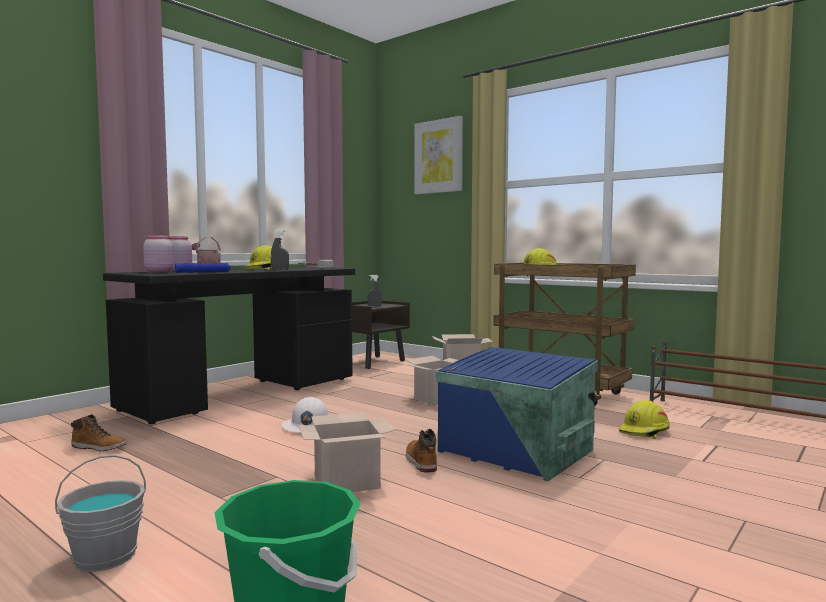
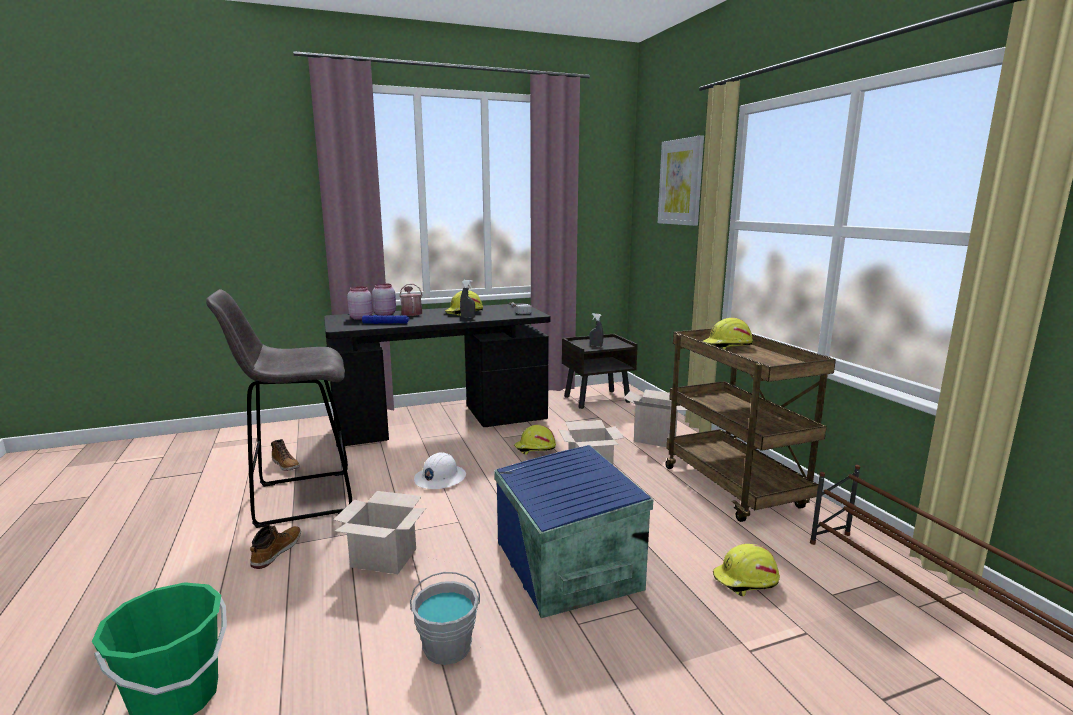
camera: 30 degrees right, 10 degrees up
grey bucket [55,455,146,572] -> grey bucket moved to [410,572,480,665]
boot [406,429,437,473] -> boot moved to [250,525,301,569]
none -> grey stool [206,289,352,528]
none -> yellow hard hat [514,425,556,455]

